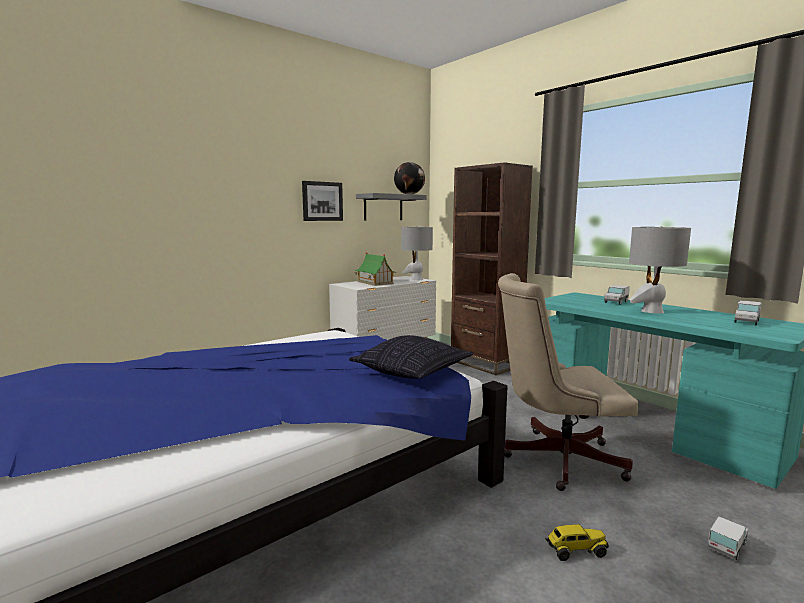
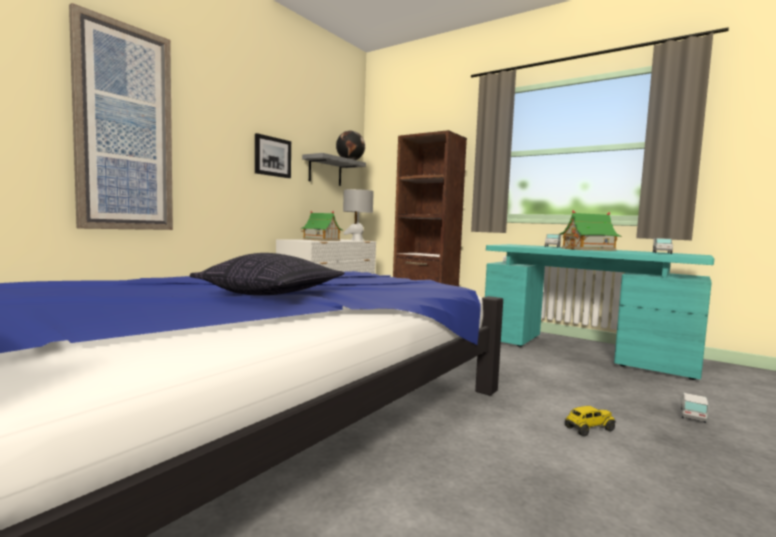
camera: 15 degrees left, 5 degrees down
pillow [349,335,473,379] -> pillow moved to [189,253,345,295]
beige office chair [498,273,638,491] -> none
grey table lamp [629,226,691,314] -> toy house [560,210,622,251]
none -> picture [69,3,173,230]

